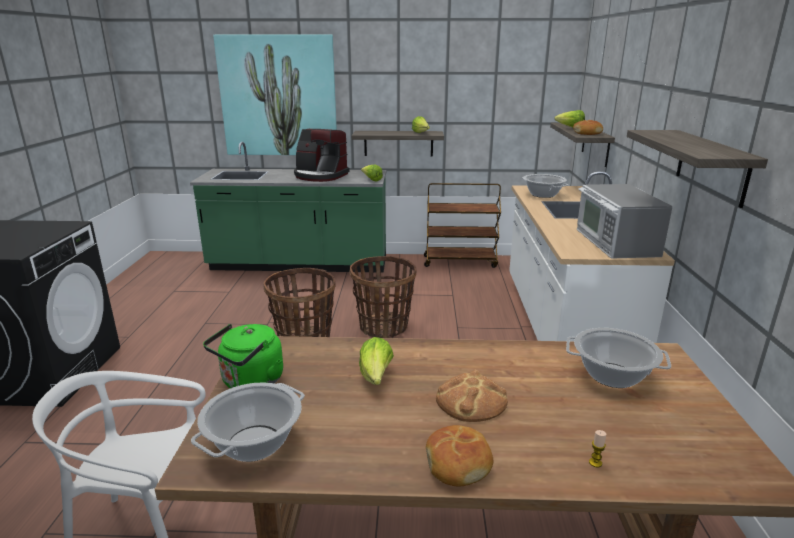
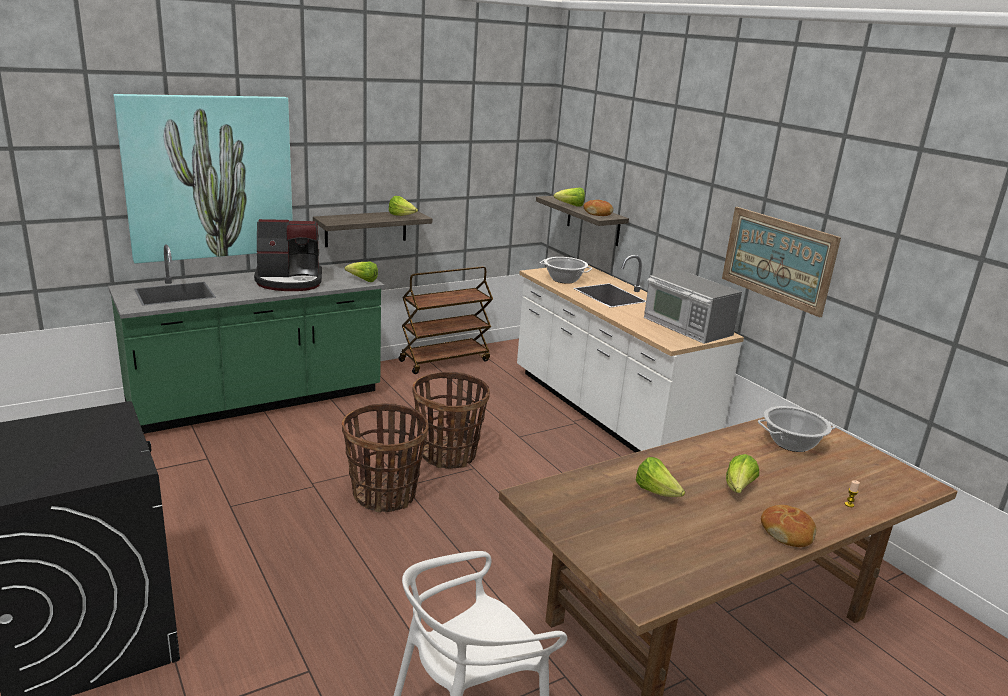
camera: 35 degrees left, 0 degrees up
cooking pot [191,382,305,462] -> none
green kettle [203,324,283,389] -> none
bread [436,369,508,422] -> lettuce [726,454,759,493]
shelf [627,130,768,208] -> picture [722,207,841,317]

